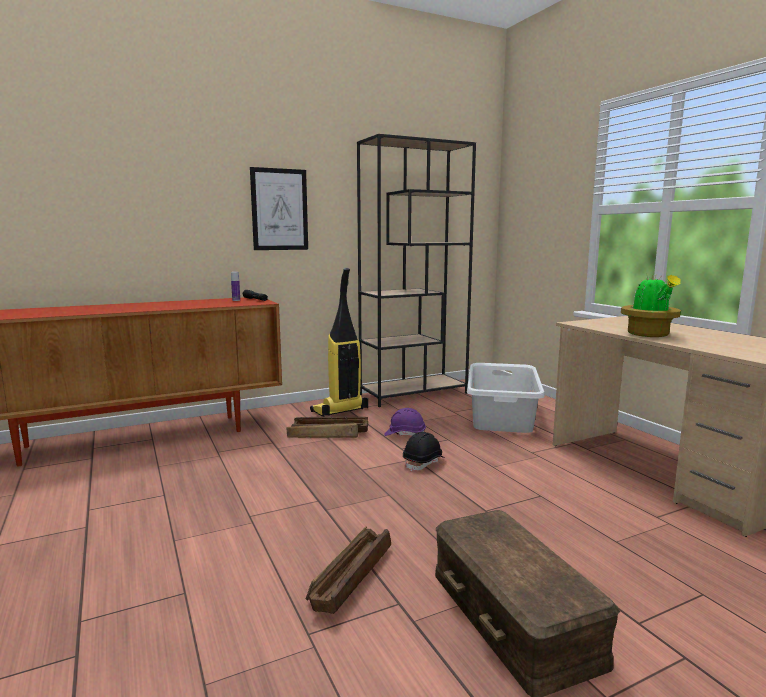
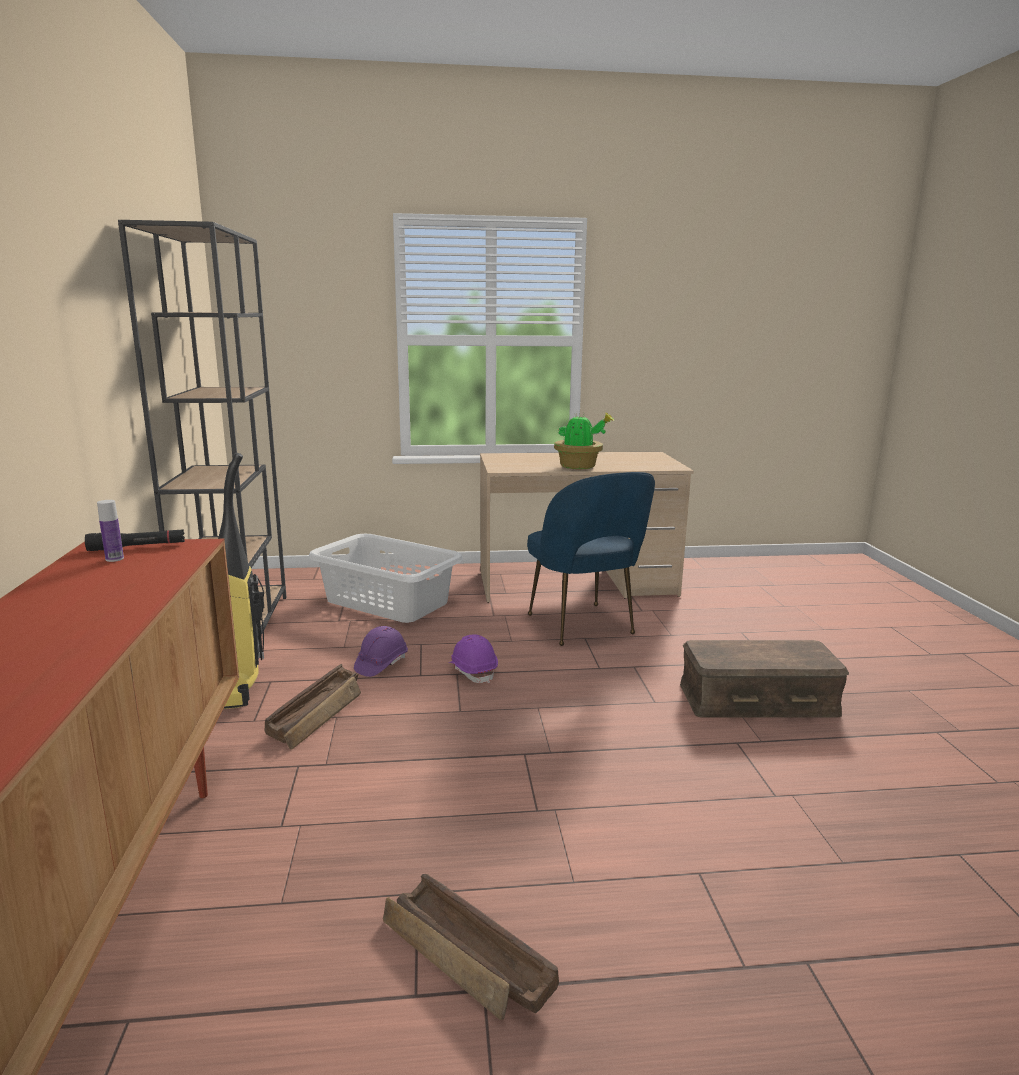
camera: 70 degrees left, 5 degrees up
picture [250,167,308,250] -> none
crate [305,526,391,614] -> crate moved to [383,874,559,1020]
black hard hat [403,432,445,472] -> purple hard hat [449,634,498,684]
none -> blue chair [527,472,655,646]

